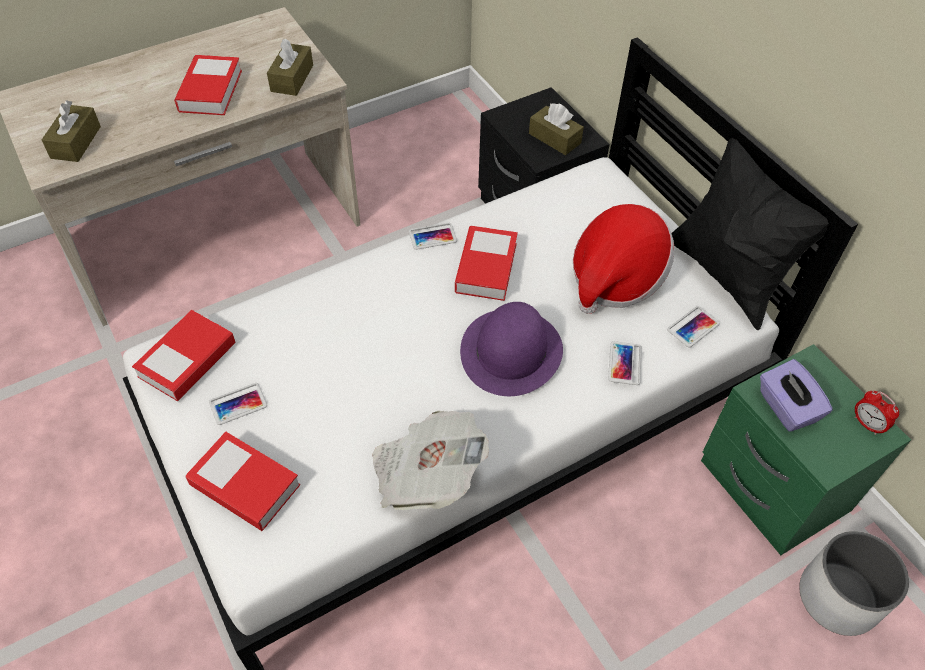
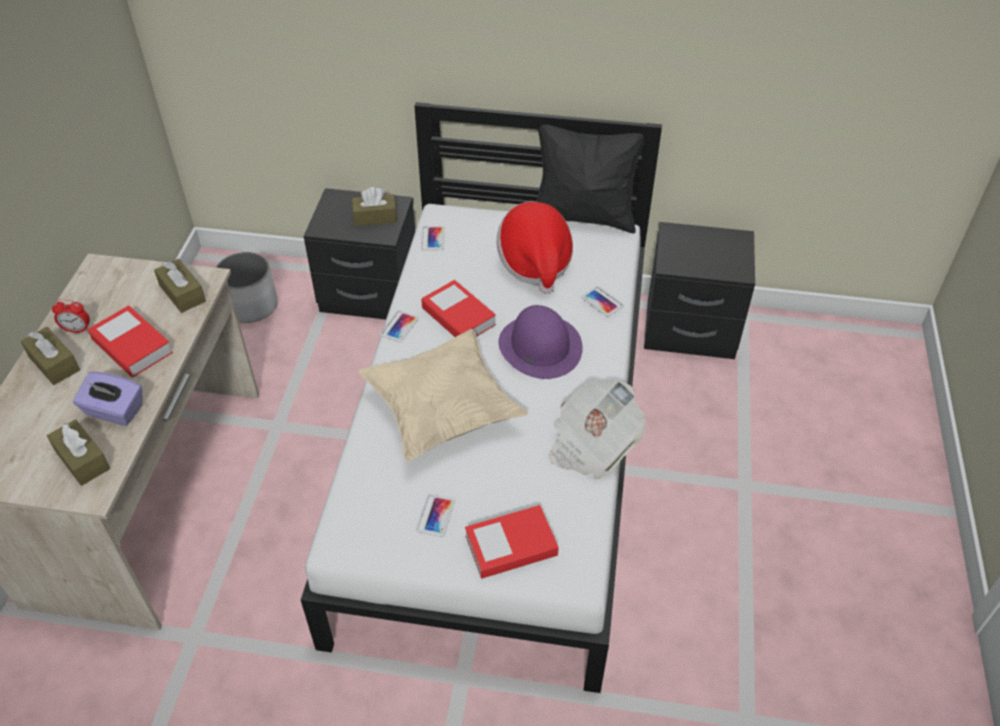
camera: 50 degrees left, 5 degrees down
book [132,310,236,401] -> none
phone [667,306,720,348] -> phone moved to [421,226,445,250]
green nightstand [701,344,911,555] -> black nightstand [644,222,755,359]
purple tissue box [760,359,833,432] -> purple tissue box moved to [73,372,142,426]
white planter [799,531,909,636] -> white planter moved to [216,252,278,323]
alarm clock [854,391,899,435] -> alarm clock moved to [52,299,90,333]
none -> brown tissue box [20,327,80,385]
none -> beige pillow [358,329,528,462]

